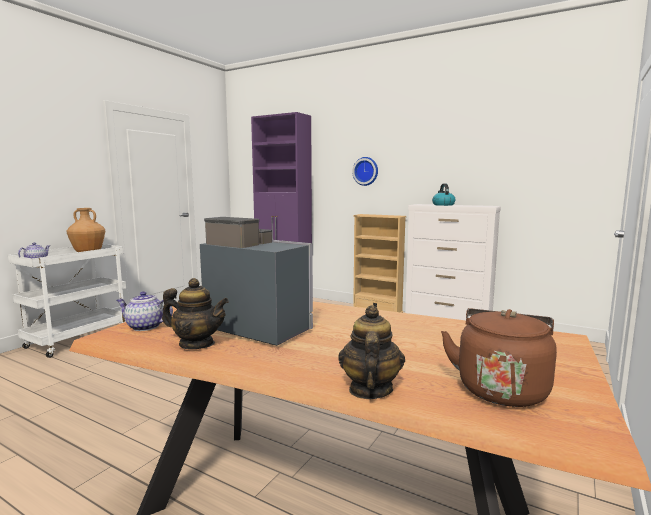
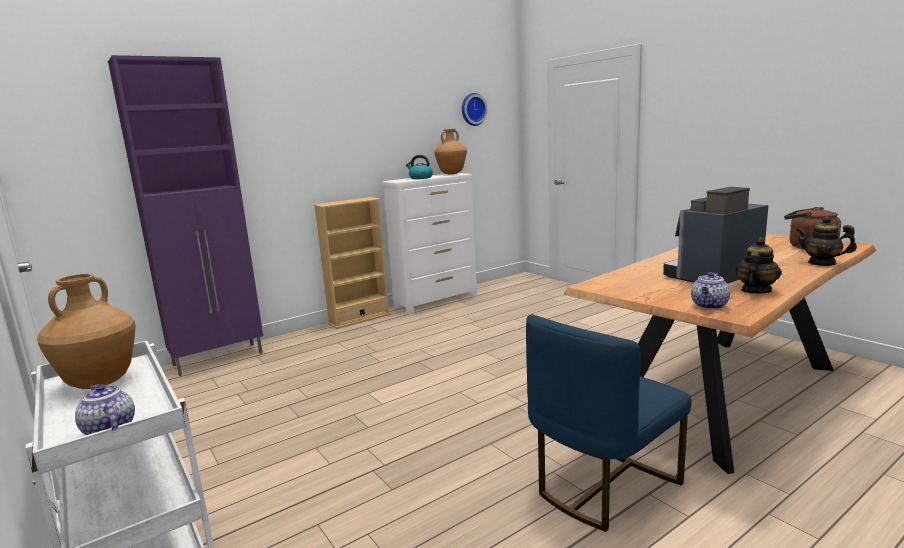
camera: 65 degrees left, 5 degrees up
wall clock [352,157,378,186] -> wall clock moved to [462,93,488,126]
none -> brown vase [434,129,467,174]
none -> blue chair [526,314,691,532]

